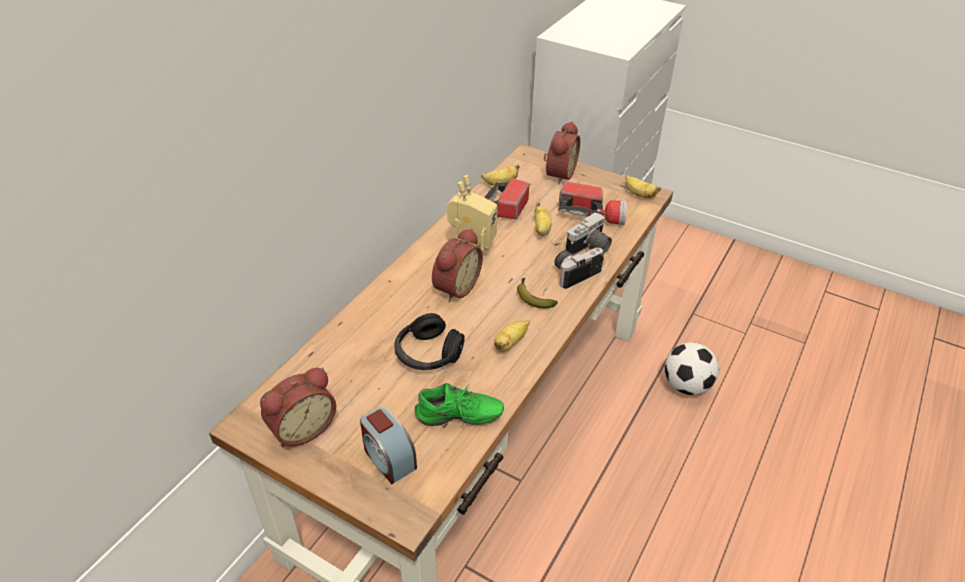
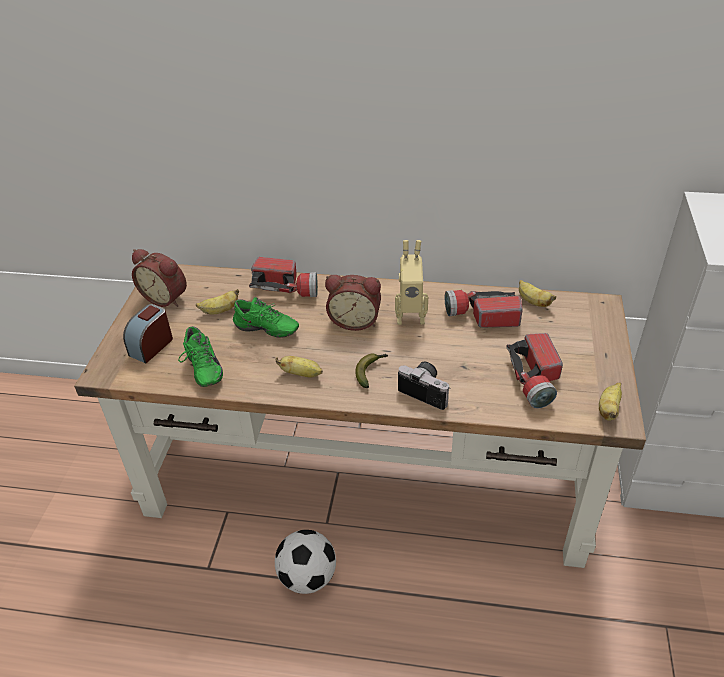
camera: 70 degrees right, 0 degrees up
black headphones [394,313,465,370] -> green shoe [233,297,299,338]
banana [534,203,552,236] -> banana moved to [196,289,239,314]
alarm clock [544,121,580,185] -> none
camera [566,212,612,256] -> none
football [665,342,719,395] -> football moved to [275,530,336,594]
none -> flashlight [249,257,318,297]

